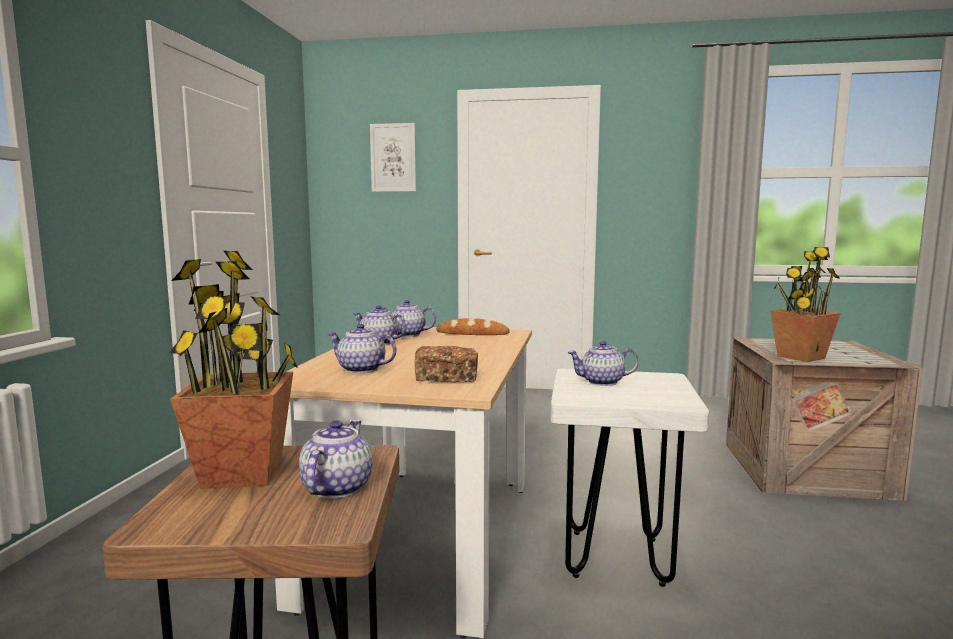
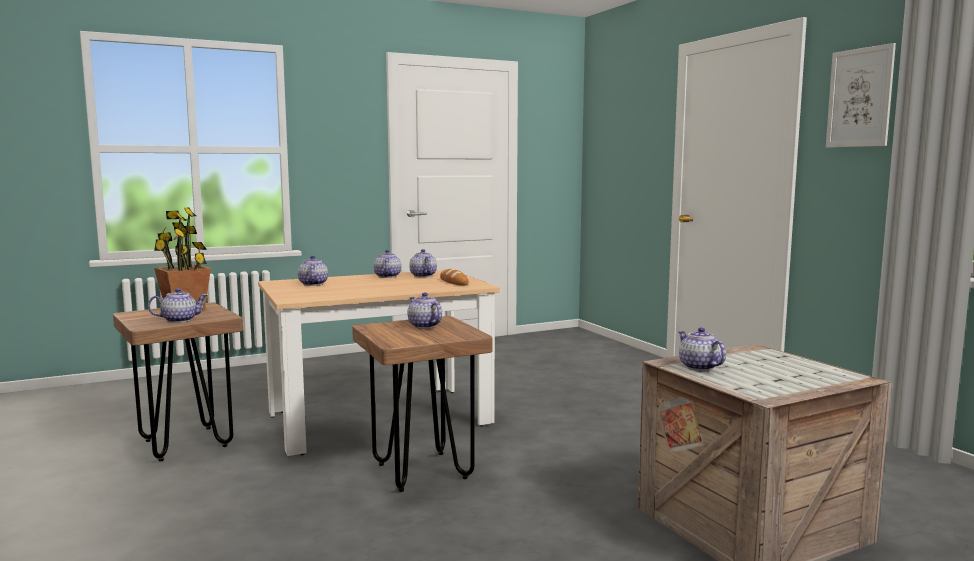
camera: 55 degrees right, 0 degrees up
picture [370,123,416,192] -> picture moved to [826,43,896,148]
bread [415,346,478,382] -> none
white stool [550,369,709,587] -> brown stool [352,316,492,492]
potted plant [771,247,841,362] -> teapot [678,327,726,371]

